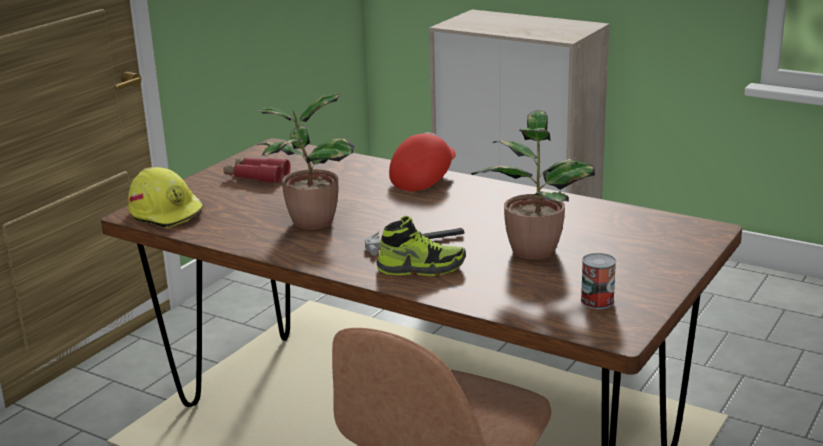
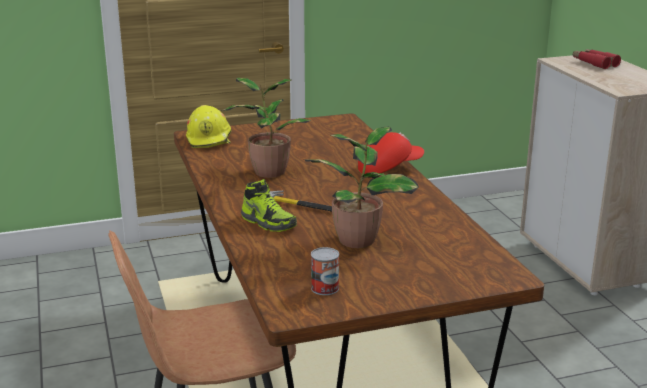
camera: 40 degrees right, 0 degrees up
red binoculars [224,158,290,183] -> red binoculars moved to [573,49,621,69]

